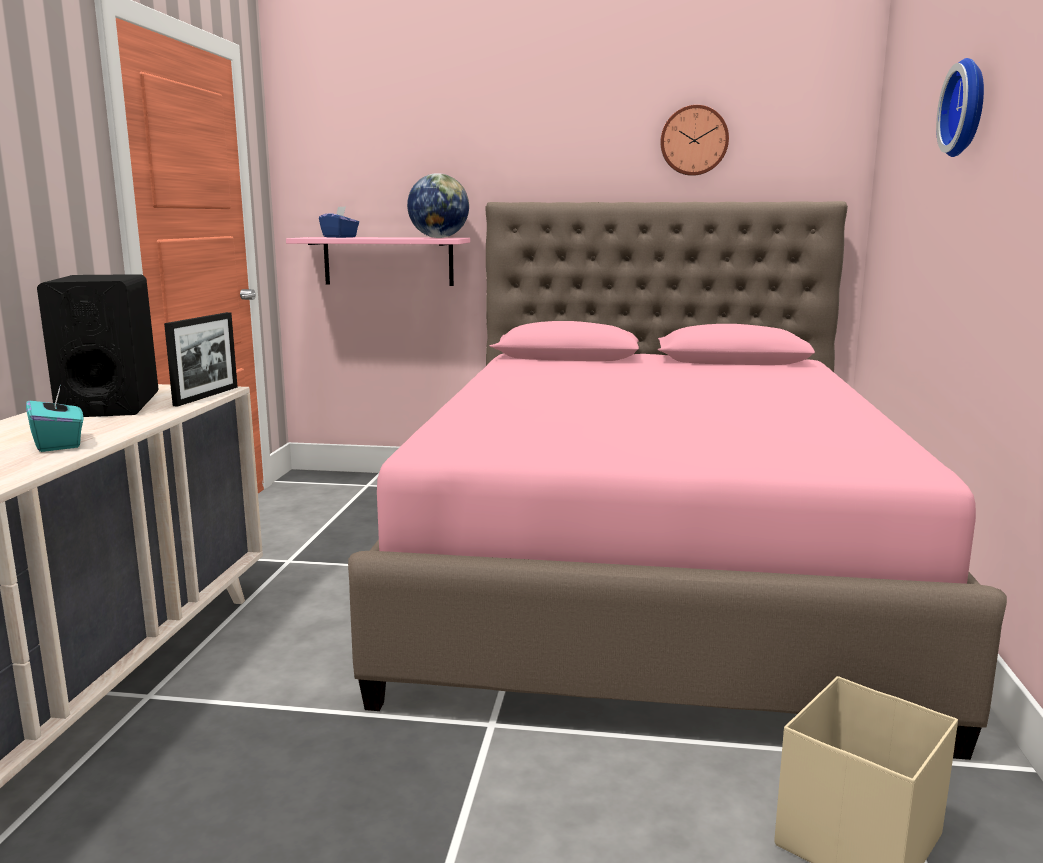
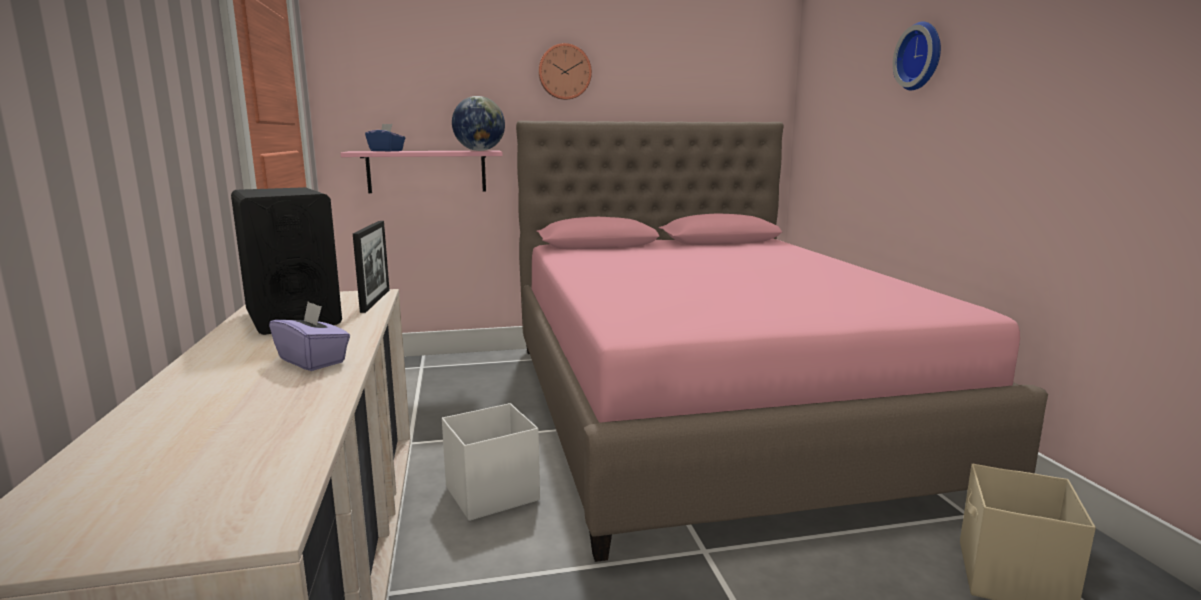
camera: 20 degrees left, 0 degrees up
turquoise tissue box [26,387,84,452] -> purple tissue box [269,301,350,371]
wall clock [660,105,729,176] -> wall clock moved to [538,43,592,100]
none -> white storage box [442,403,540,521]

